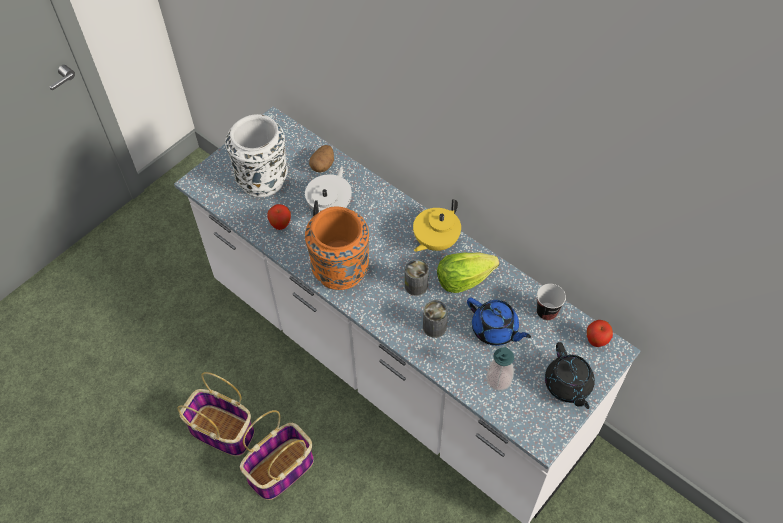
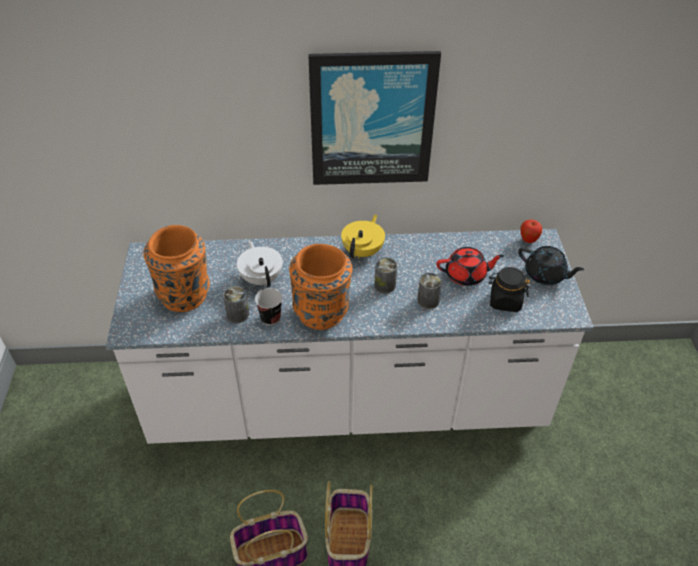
camera: 45 degrees left, 10 degrees down
white vase [225,114,288,197] -> orange vase [143,225,210,312]
apple [267,204,291,230] -> can [223,286,249,323]
potato [309,145,334,172] -> none
yellow teapot [413,199,461,252] -> yellow teapot turned 150 degrees counterclockwise [341,214,385,259]
lettuce [437,252,499,293] -> none
blue teapot [467,298,531,346] -> red teapot [436,247,504,286]
soap dispenser [486,347,514,391] -> black jar [488,267,530,312]
cup [537,284,566,321] -> cup moved to [255,288,282,325]
none -> picture [308,51,441,185]

